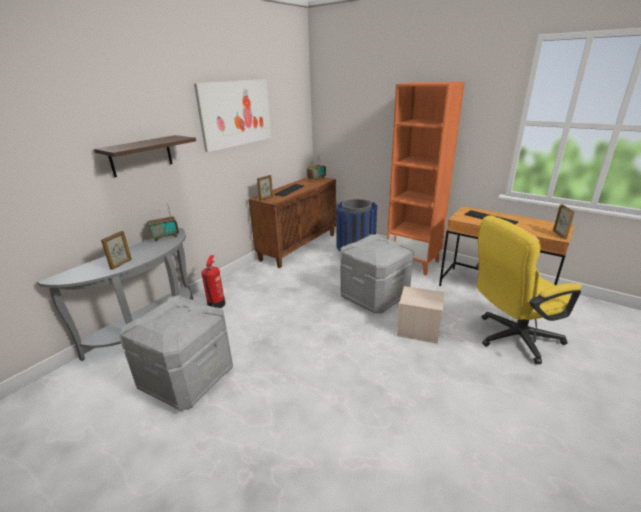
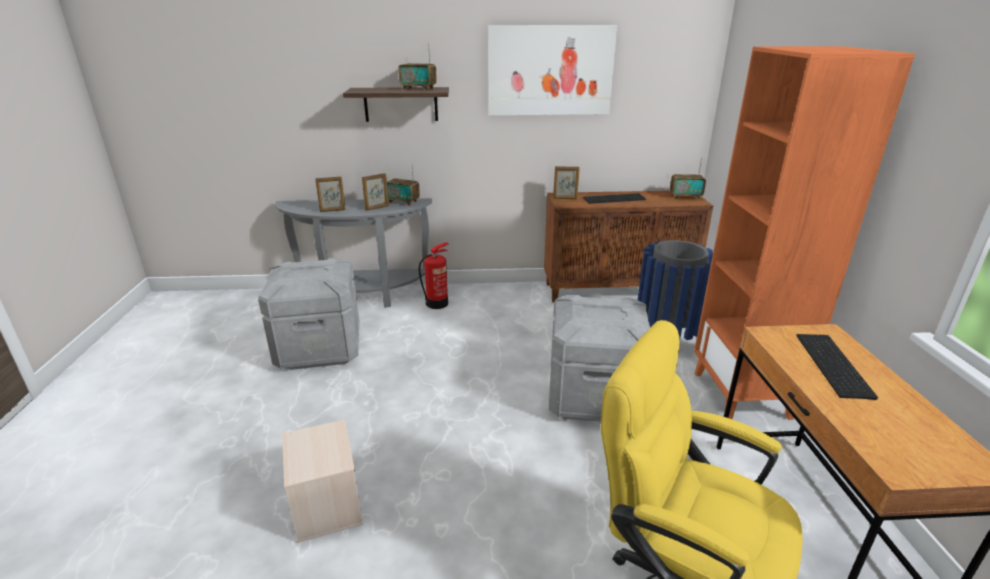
camera: 50 degrees right, 0 degrees up
beige storage box [397,286,444,344] -> beige storage box moved to [282,419,363,543]
picture frame [553,204,575,240] -> picture frame moved to [362,173,389,211]
none -> radio [398,43,437,91]

